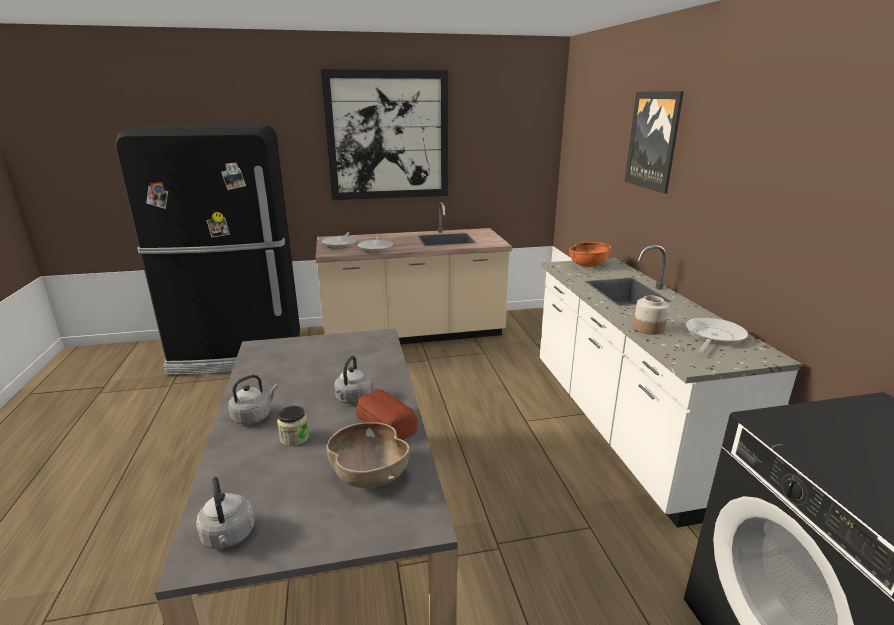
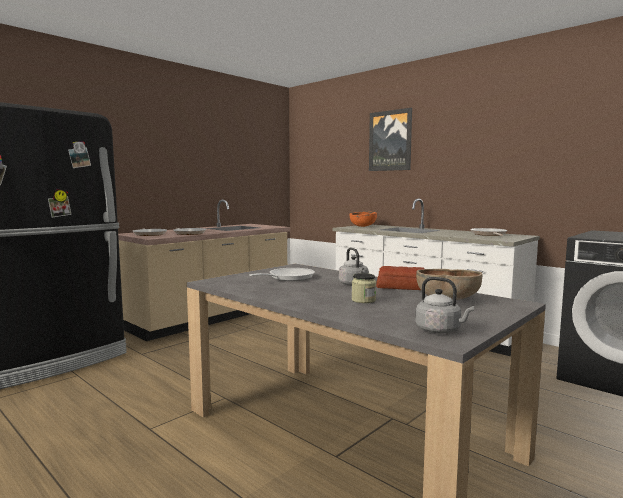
camera: 35 degrees left, 15 degrees down
grey kettle [228,375,278,425] -> none
picture [321,69,448,200] -> none
jar [633,295,669,335] -> none
none -> frying pan [249,268,315,281]

